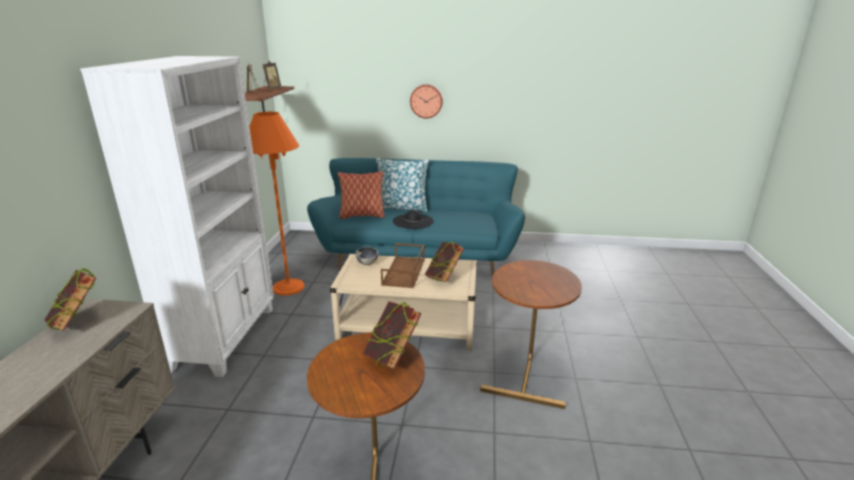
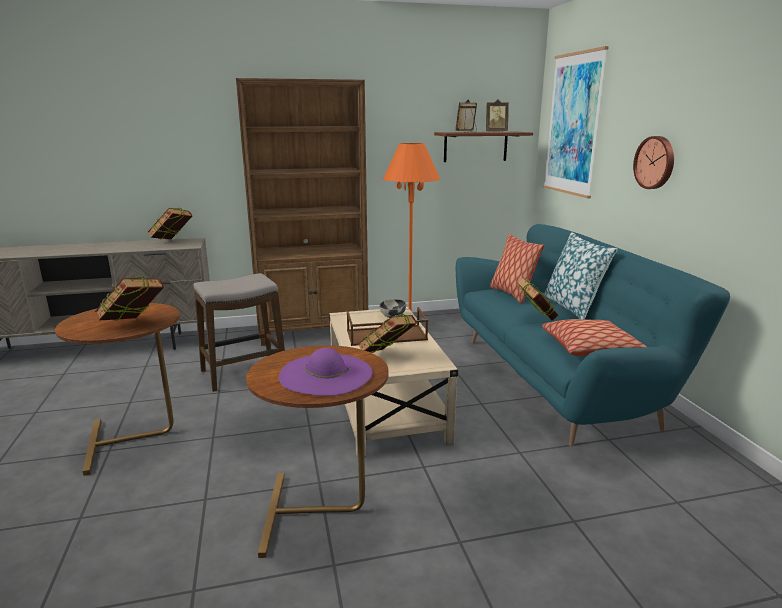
camera: 70 degrees right, 5 degrees down
white bookcase [80,56,274,377] -> brown bookcase [236,78,368,346]
black hat [393,210,434,229] -> book [517,277,558,320]
none -> stool [194,273,285,392]
none -> purple hat [279,348,373,396]
none -> pillow [542,319,647,356]
none -> picture [543,46,609,198]

